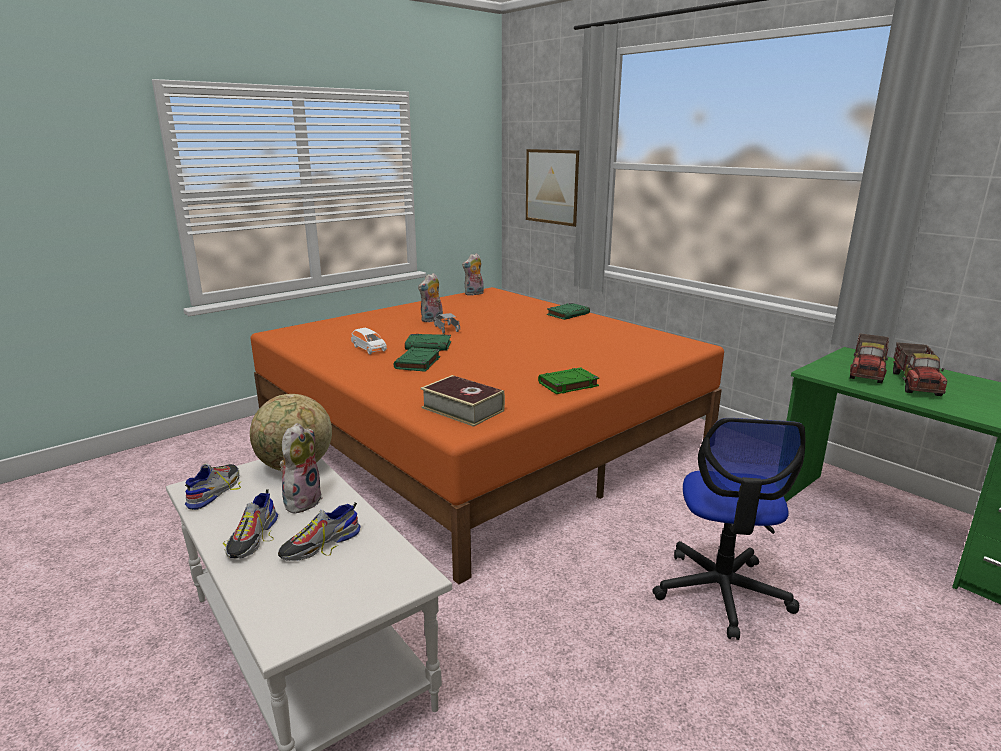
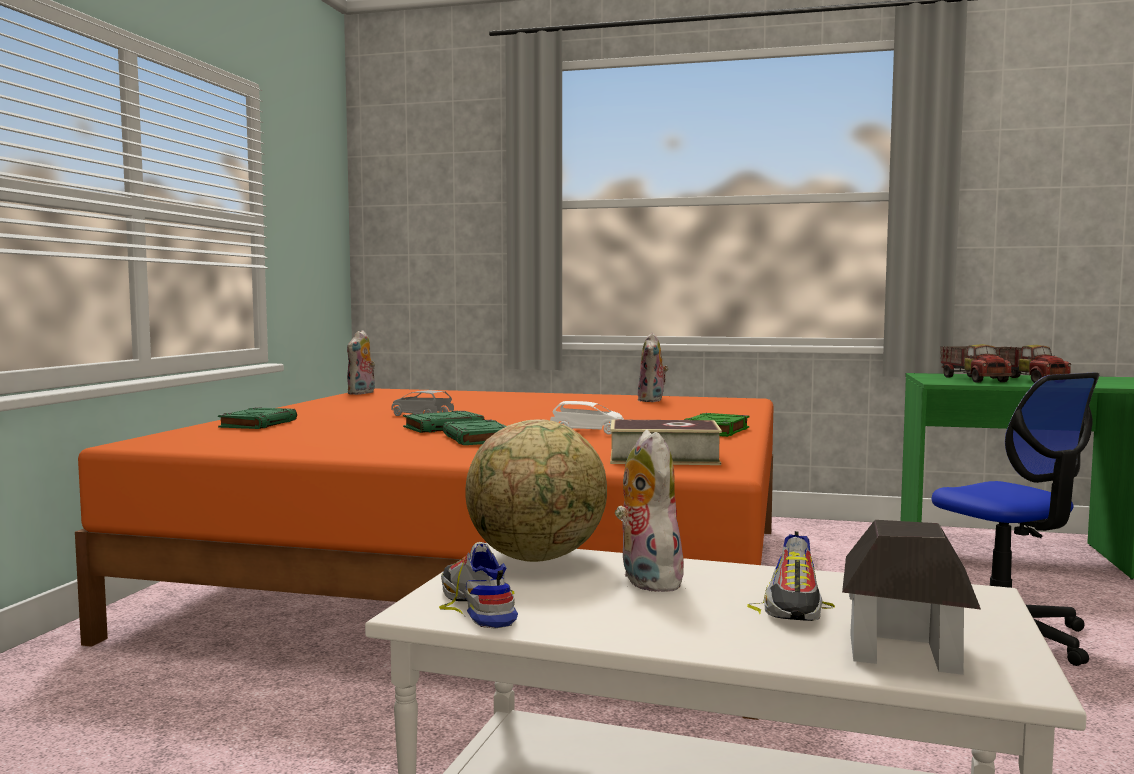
camera: 35 degrees left, 15 degrees down
shoe [222,490,278,558] -> none
white toy car [351,328,387,355] -> white toy car moved to [550,401,624,434]
plush toy [418,273,443,322] -> plush toy moved to [638,333,668,402]
picture [526,149,579,227] -> none
green book [547,303,590,320] -> green book moved to [218,407,297,429]
none -> toy house [842,520,981,675]

